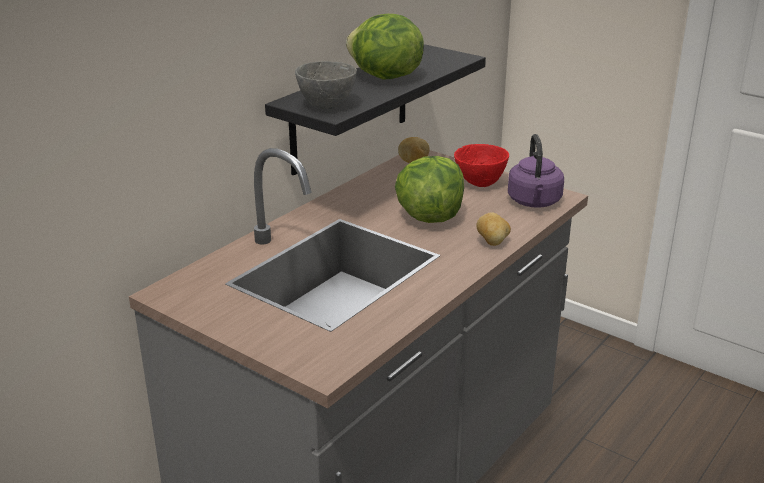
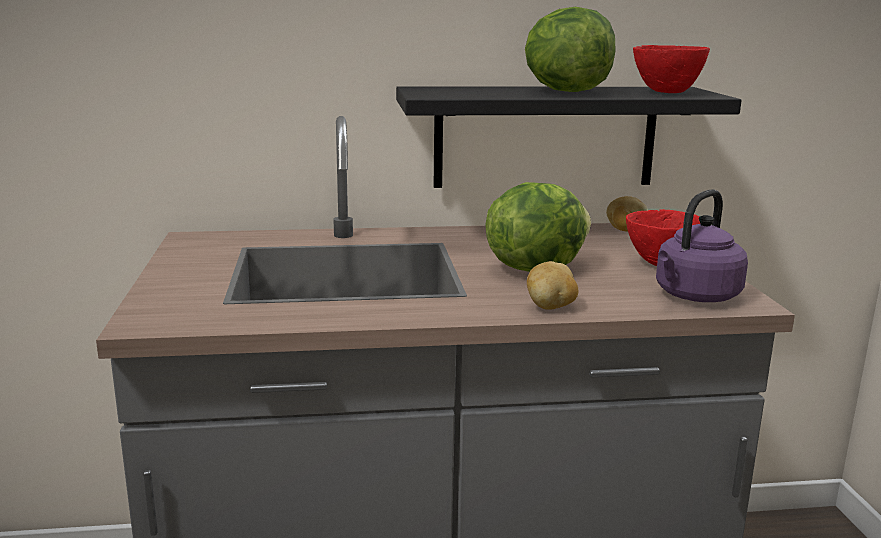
camera: 45 degrees right, 10 degrees down
grey bowl [295,61,357,109] -> none
none -> red bowl [633,45,710,93]

